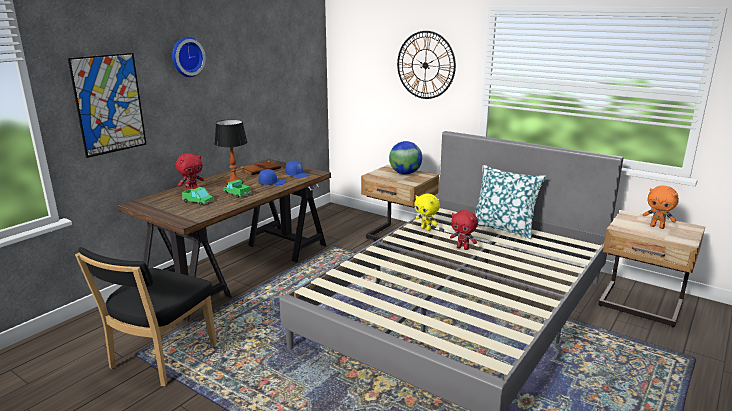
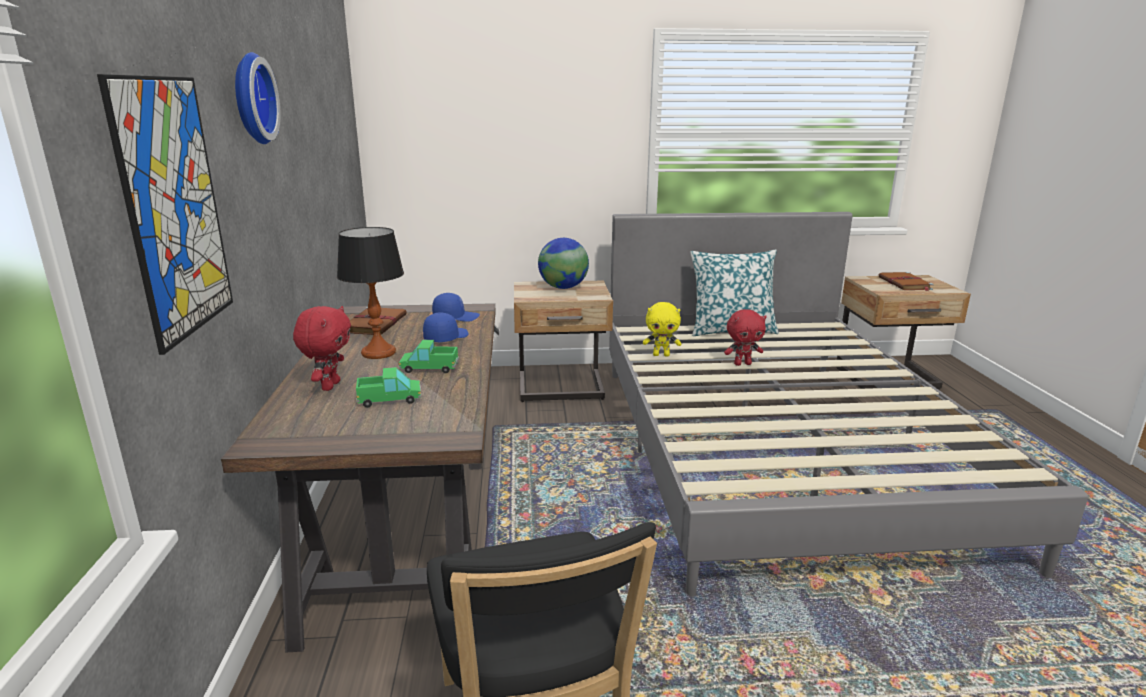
camera: 40 degrees left, 0 degrees up
wall clock [397,31,456,99] -> none
orange plush toy [643,185,679,229] -> brown book [879,272,934,291]

